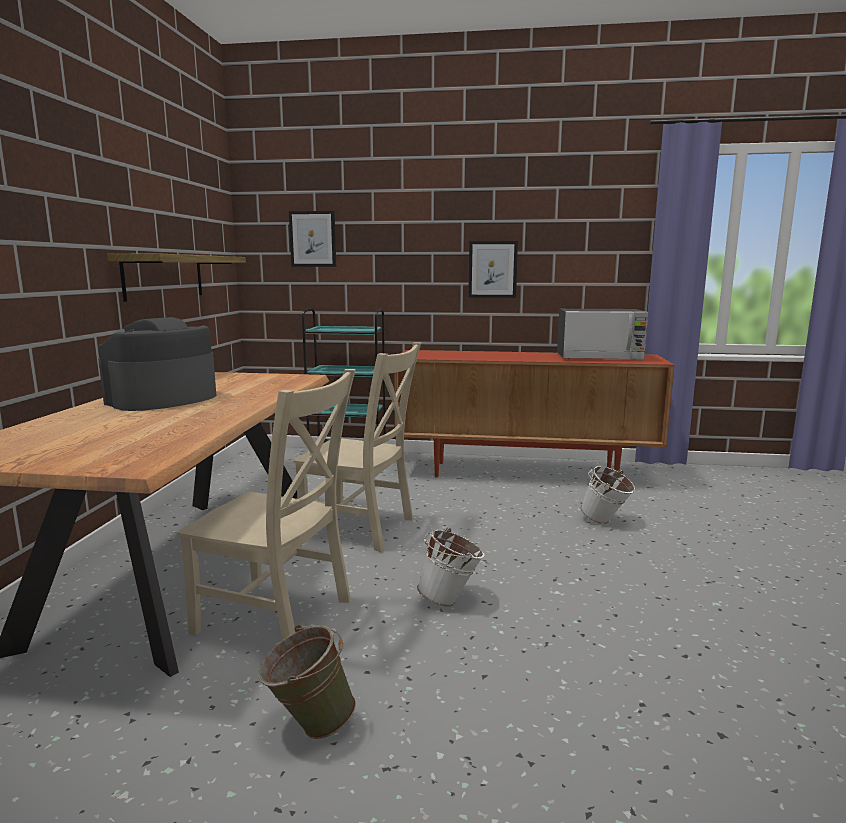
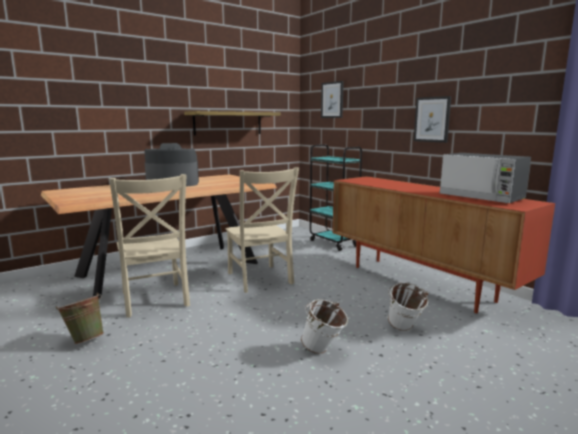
camera: 45 degrees right, 0 degrees up
white bucket [417,528,484,606] -> white bucket moved to [301,299,348,354]

